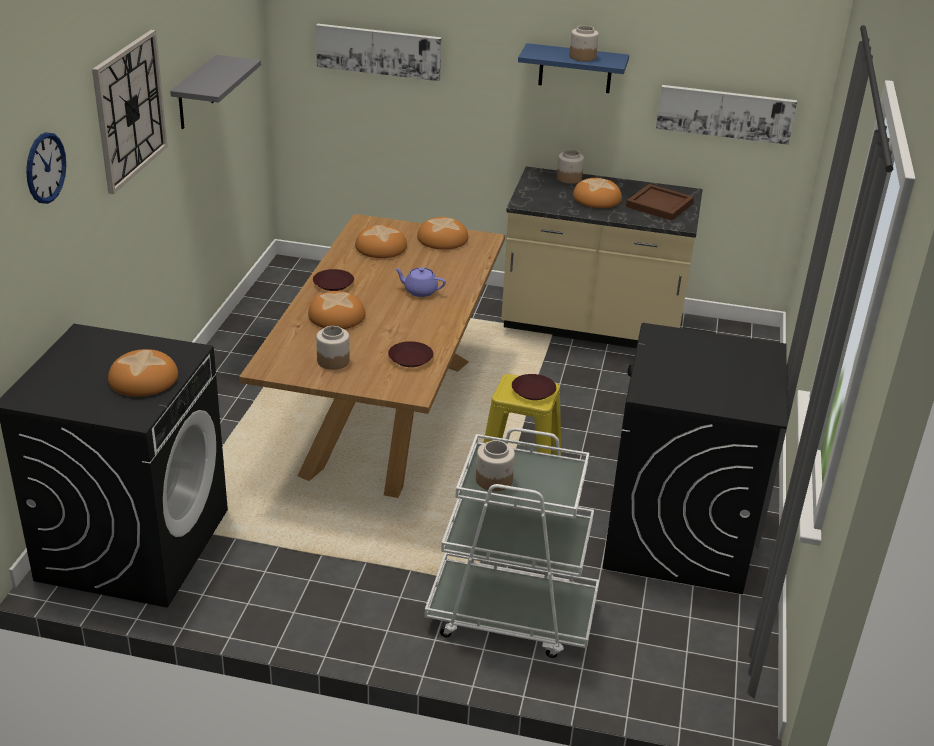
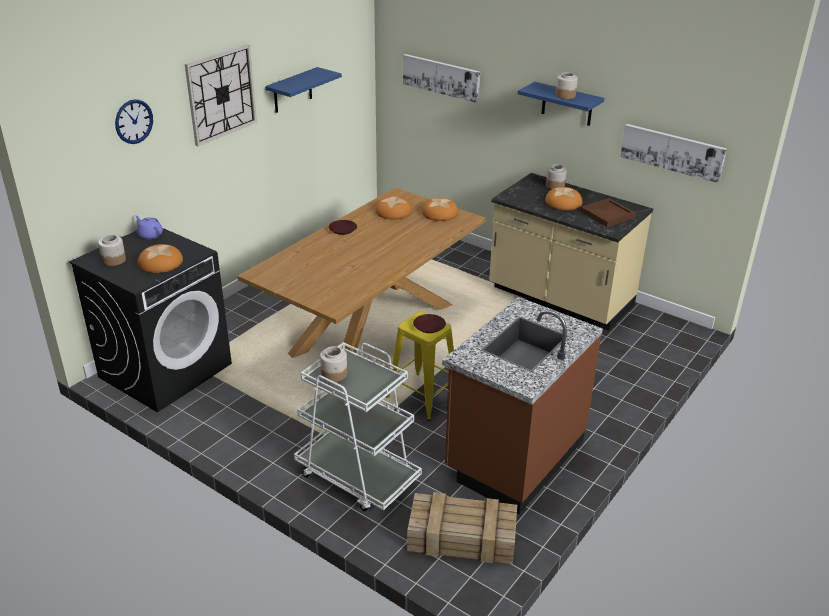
camera: 25 degrees right, 0 degrees up
grey shelf [170,55,261,129] -> blue shelf [265,67,342,113]
bread [308,291,365,329] -> none
jar [316,326,350,370] -> jar moved to [98,235,126,266]
brown plate [388,341,433,367] -> none
purple teapot [394,267,446,297] -> purple teapot moved to [135,215,163,240]
black washing machine [603,323,787,594] -> brown counter [442,297,603,514]
none -> crate [407,492,517,564]

